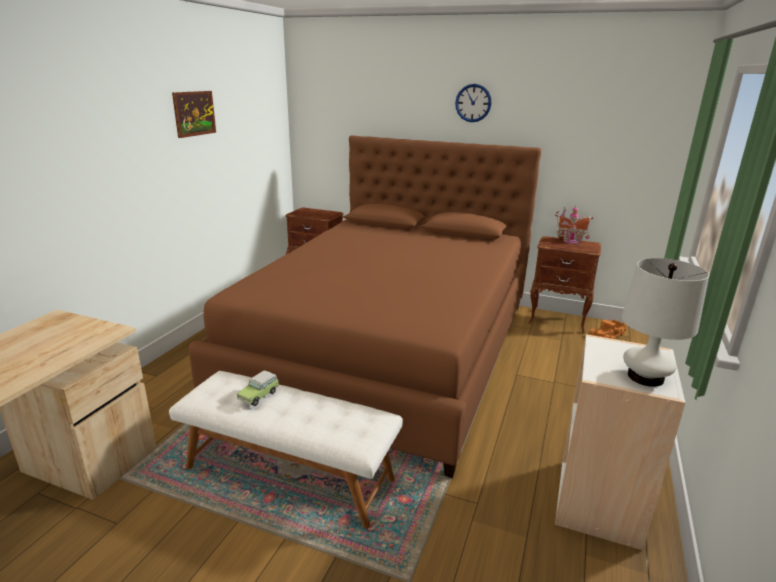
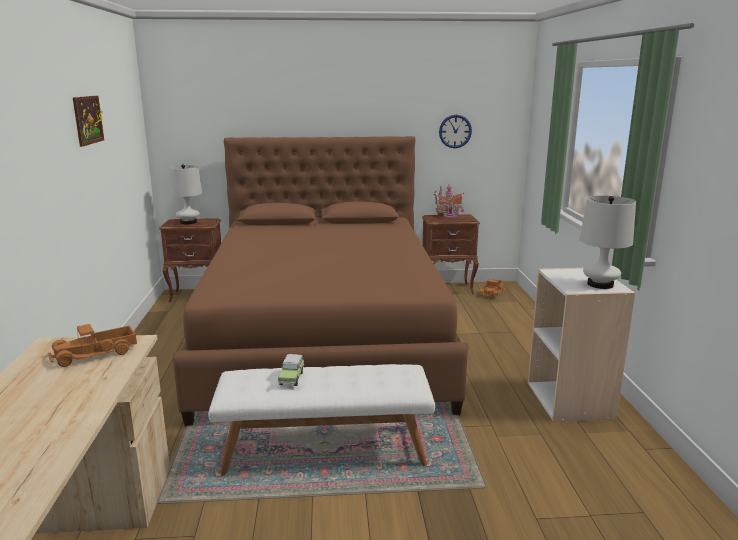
camera: 25 degrees left, 5 degrees down
wall clock [455,84,491,122] -> wall clock moved to [439,115,472,148]
none -> toy truck [49,324,137,367]
none -> white table lamp [168,164,202,224]

